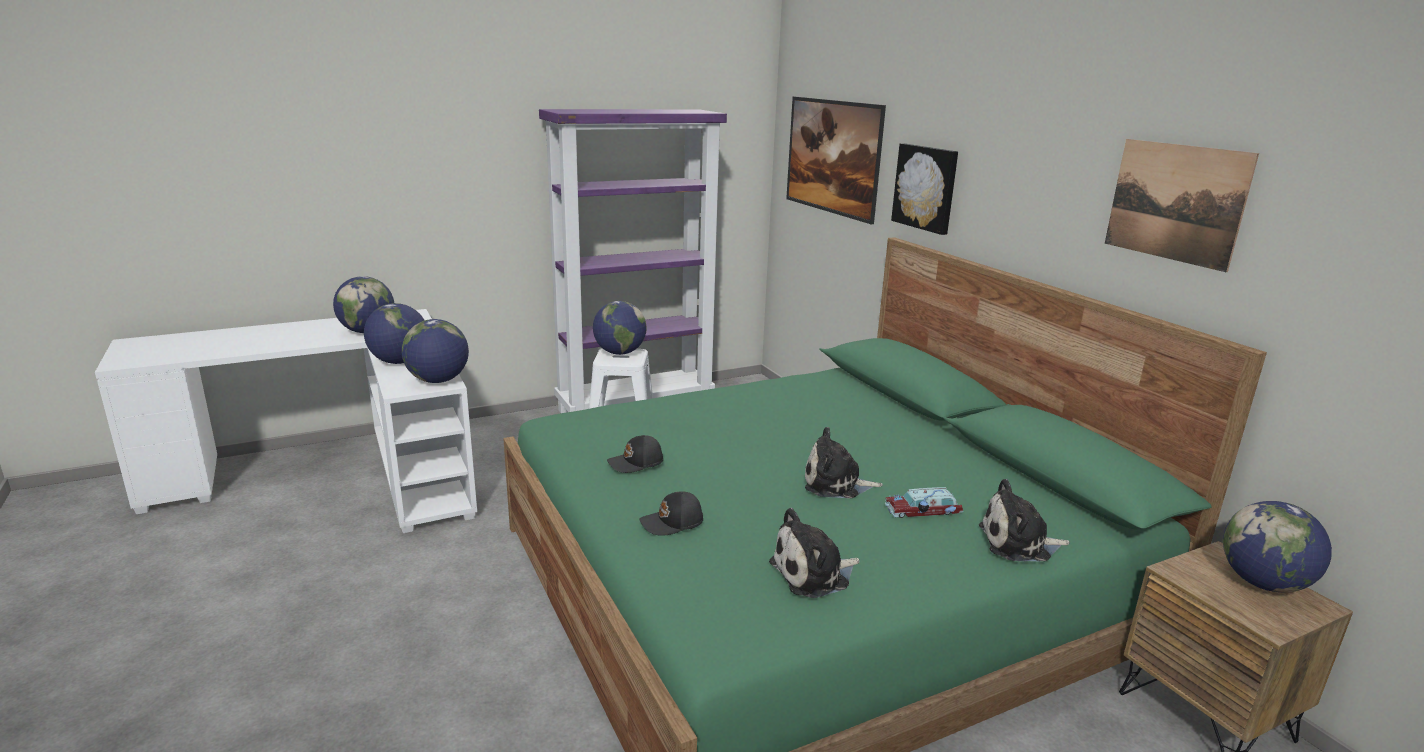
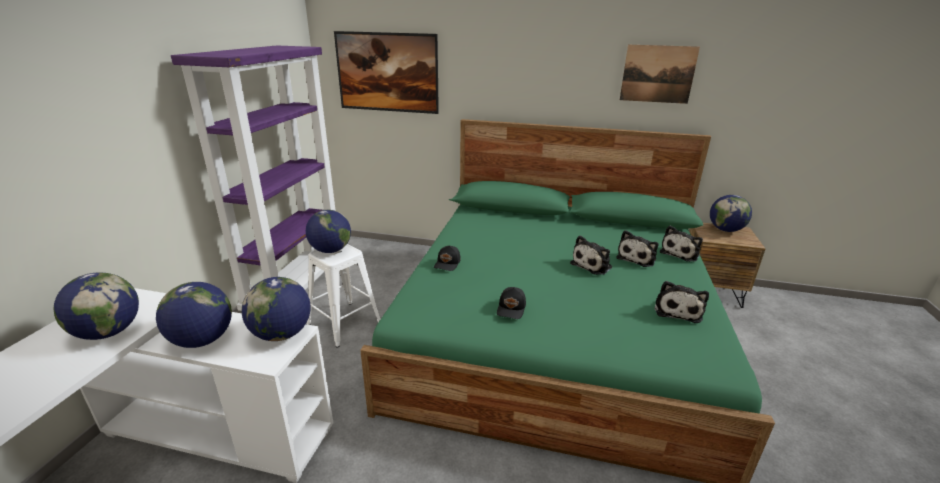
camera: 50 degrees left, 5 degrees up
black cap [640,491,703,536] -> black cap moved to [434,246,461,271]
toy car [885,487,964,518] -> plush toy [616,230,659,267]
picture [891,143,958,235] -> none

